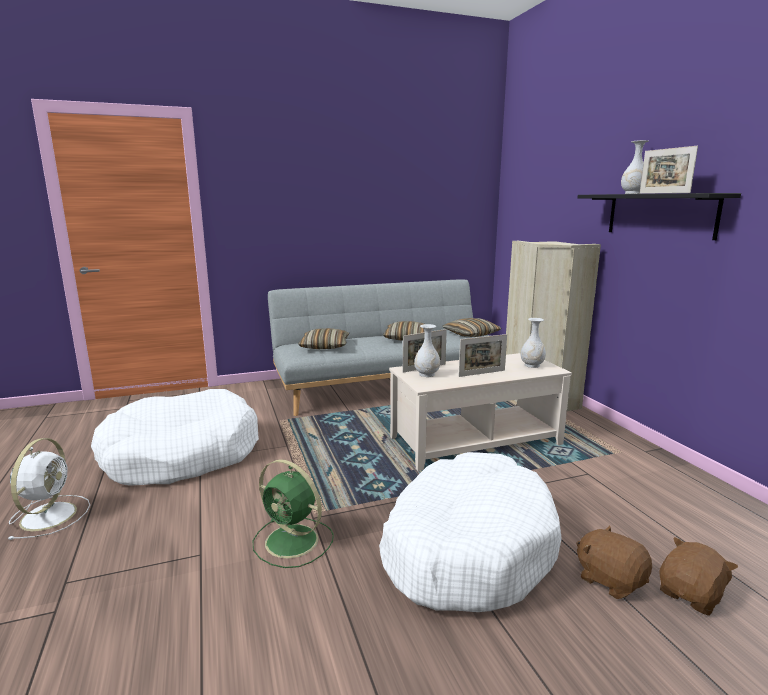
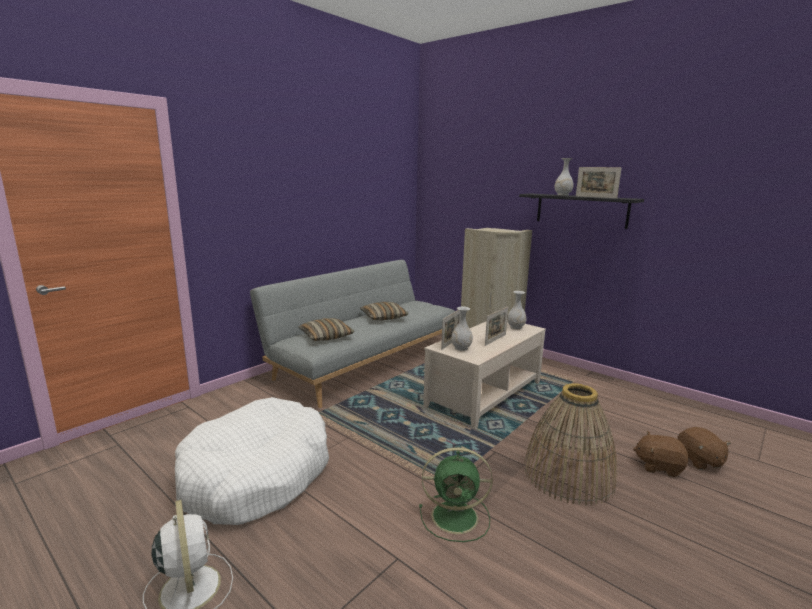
camera: 30 degrees left, 0 degrees up
white dog bed [379,452,562,612] -> basket [524,383,617,506]
pillow [442,318,501,337] -> none
brown plush toy [659,537,738,616] -> brown plush toy turned 150 degrees clockwise [678,427,731,470]

